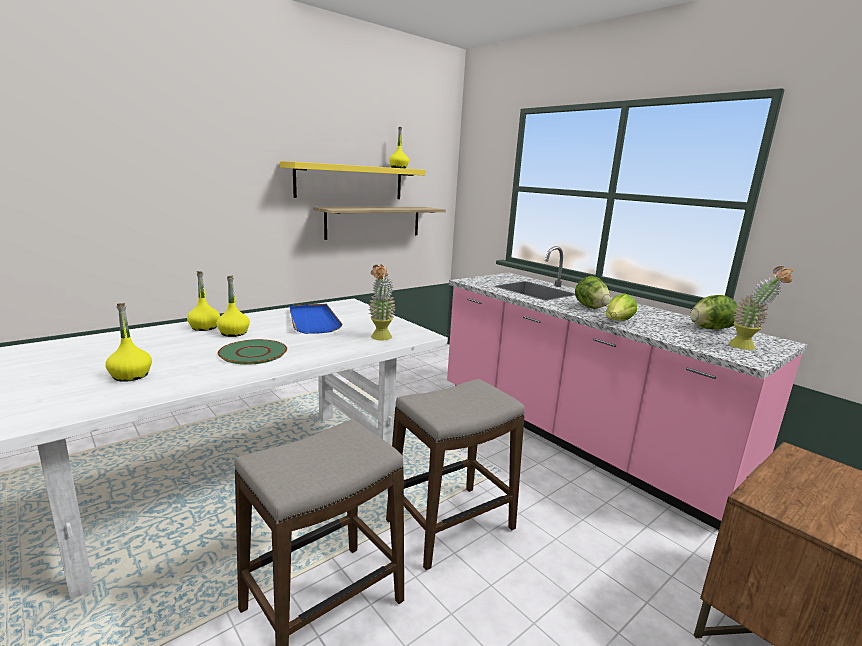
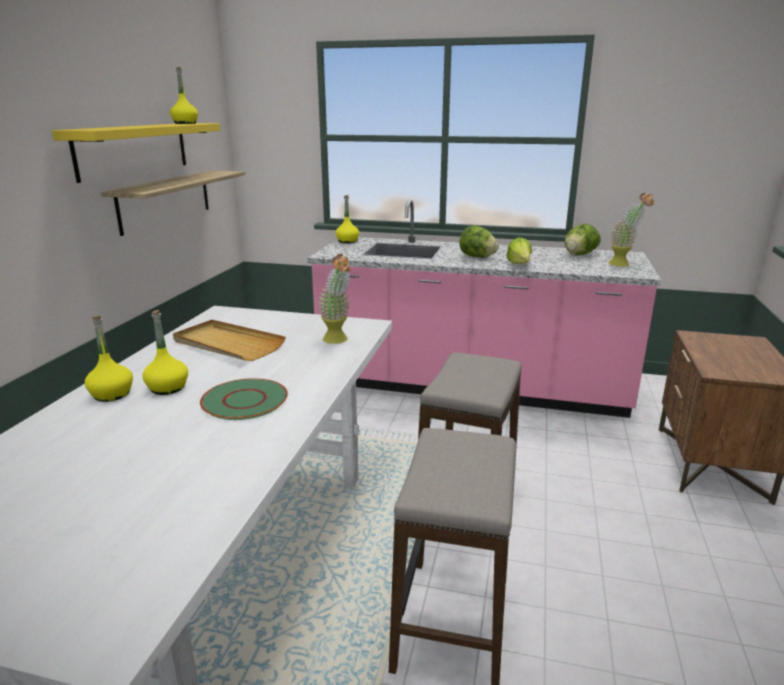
camera: 35 degrees left, 5 degrees up
yellow bottle [105,303,152,382] -> yellow bottle moved to [336,195,359,243]
blue tray [290,304,342,334] -> beige tray [173,320,286,361]

